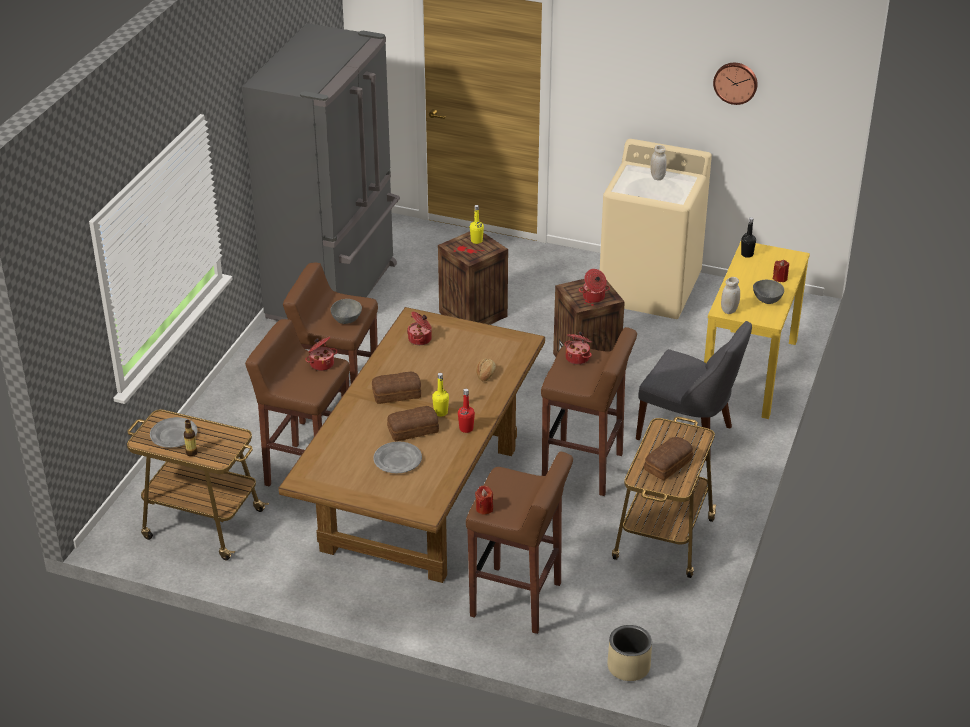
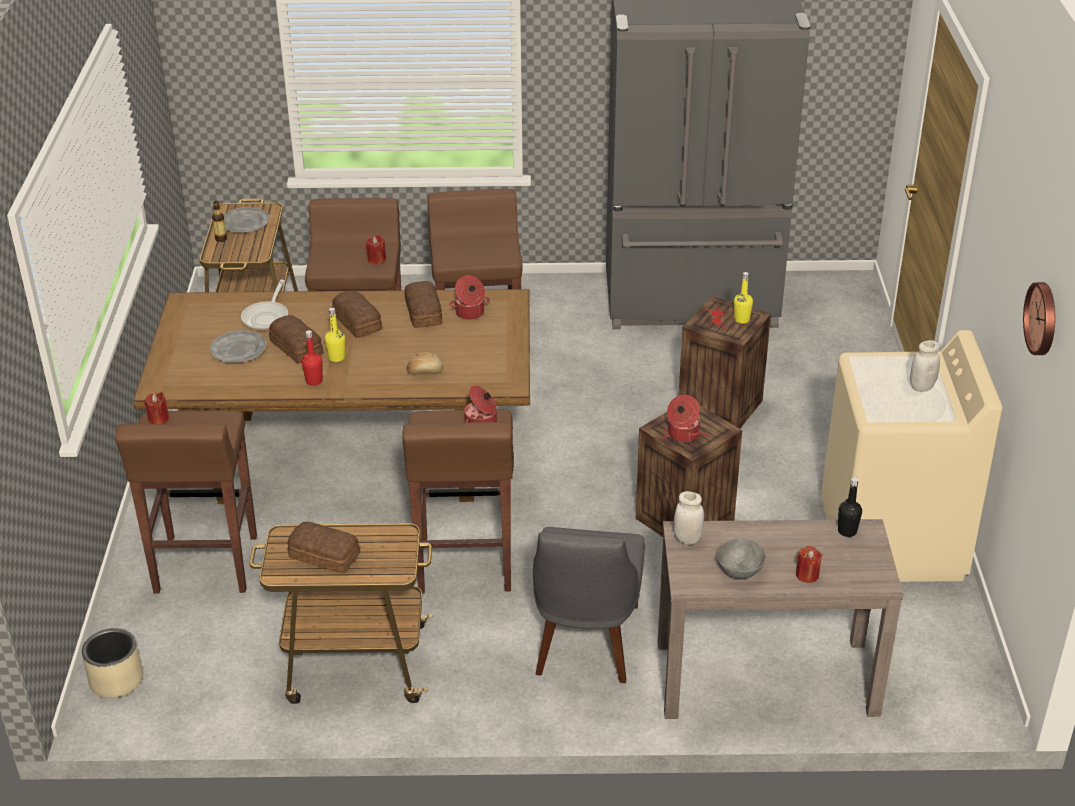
camera: 70 degrees right, 0 degrees up
cooking pot [305,337,337,371] -> red candle [365,235,386,265]
grey bowl [331,299,362,324] -> none
yellow console table [704,242,810,419] -> brown console table [658,519,904,719]
none -> frying pan [241,280,288,331]
none -> bread [405,281,442,328]

